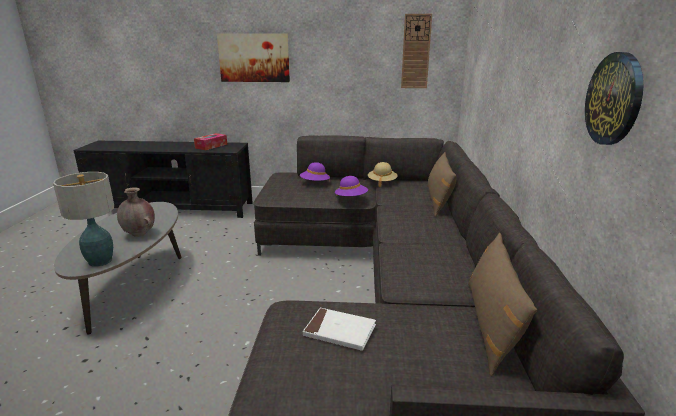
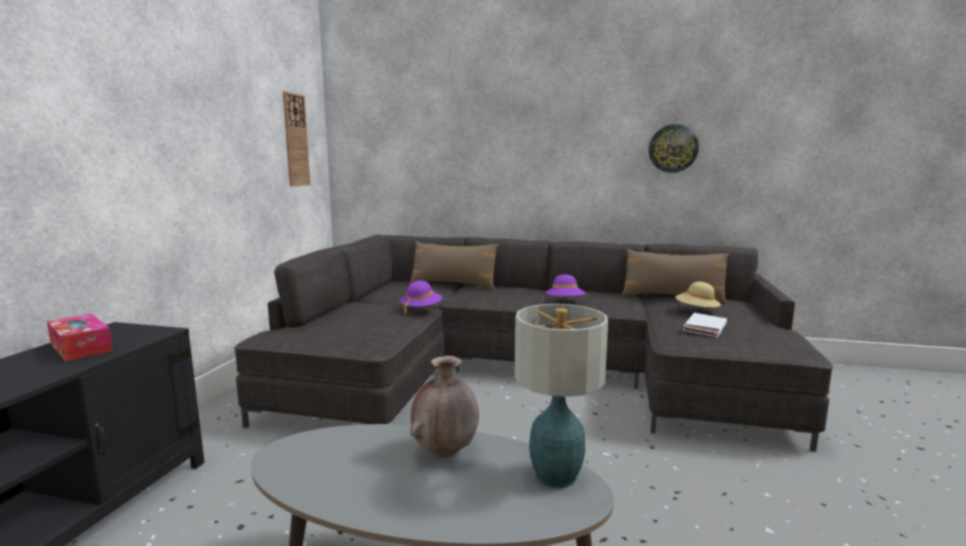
camera: 80 degrees left, 10 degrees down
picture [217,33,290,82] -> none
purple hat [300,162,330,181] -> purple hat moved to [545,274,586,298]
beige hat [368,162,398,187] -> beige hat moved to [676,282,721,313]

